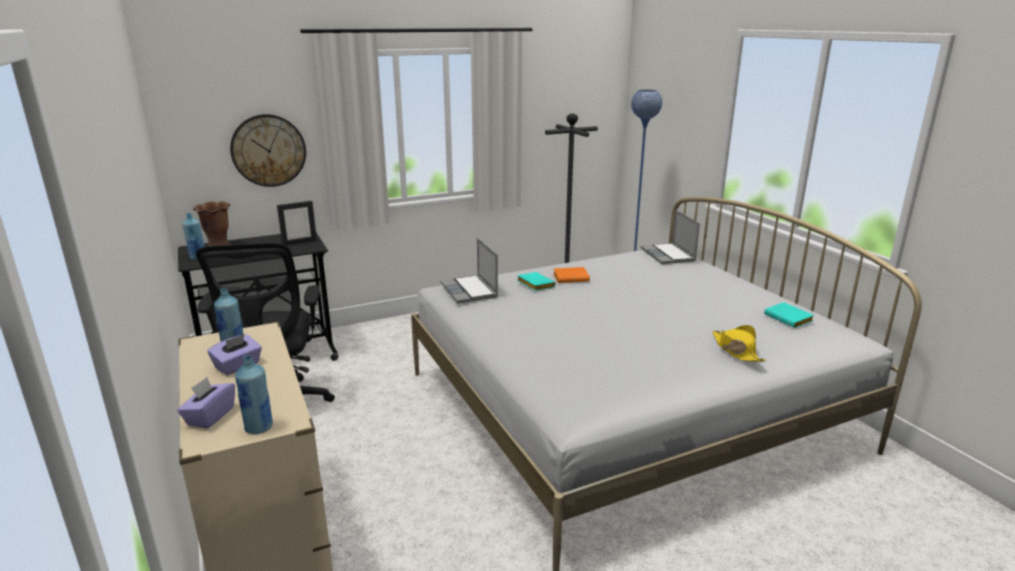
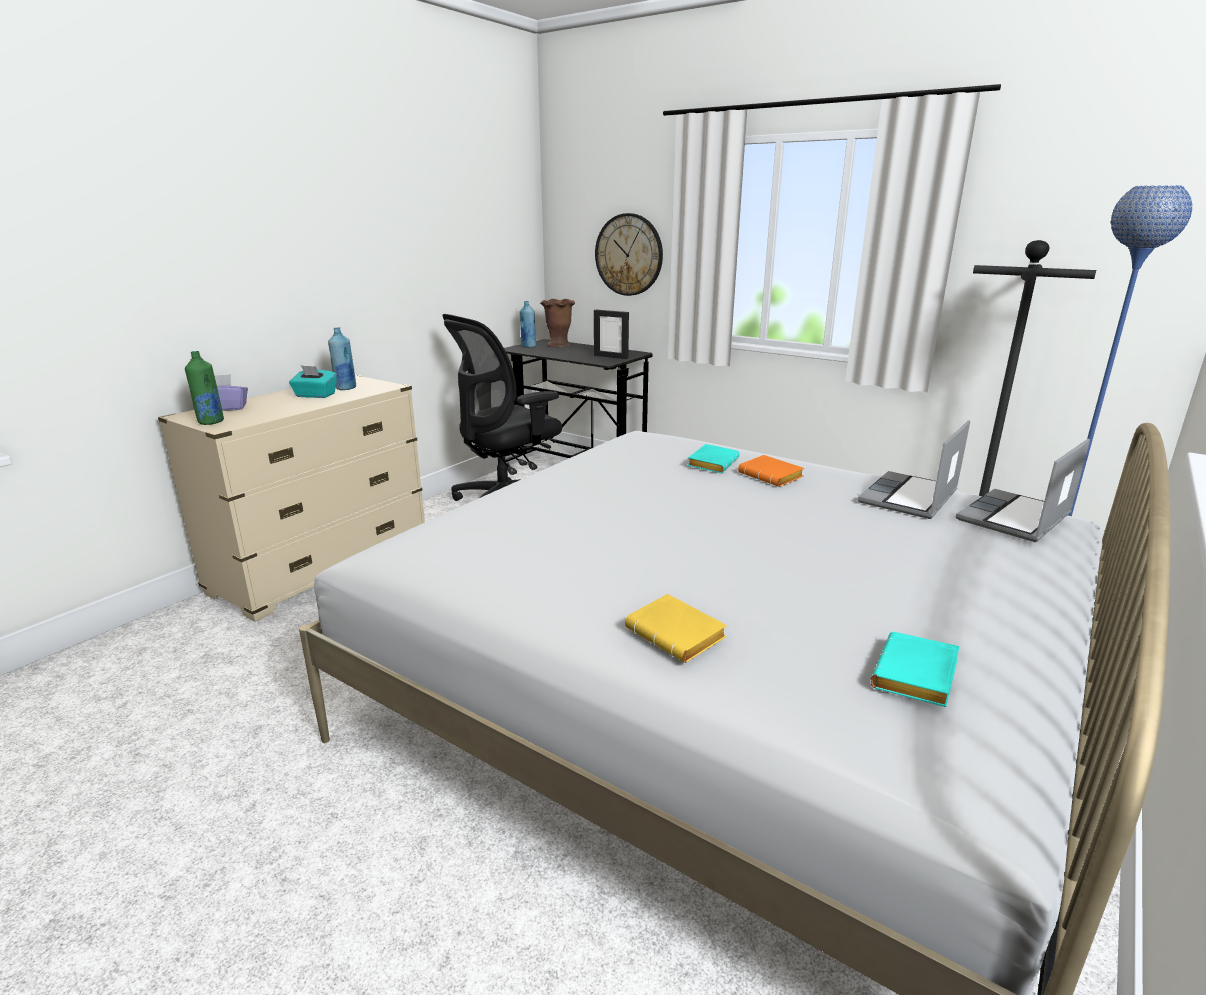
camera: 60 degrees right, 0 degrees up
purple tissue box [207,334,262,375] -> turquoise tissue box [289,365,337,398]
blue bottle [235,355,273,434] -> green bottle [185,351,224,425]
laptop [440,238,498,304] -> laptop moved to [858,420,970,519]
yellow hat [713,325,766,362] -> yellow book [625,594,727,663]

